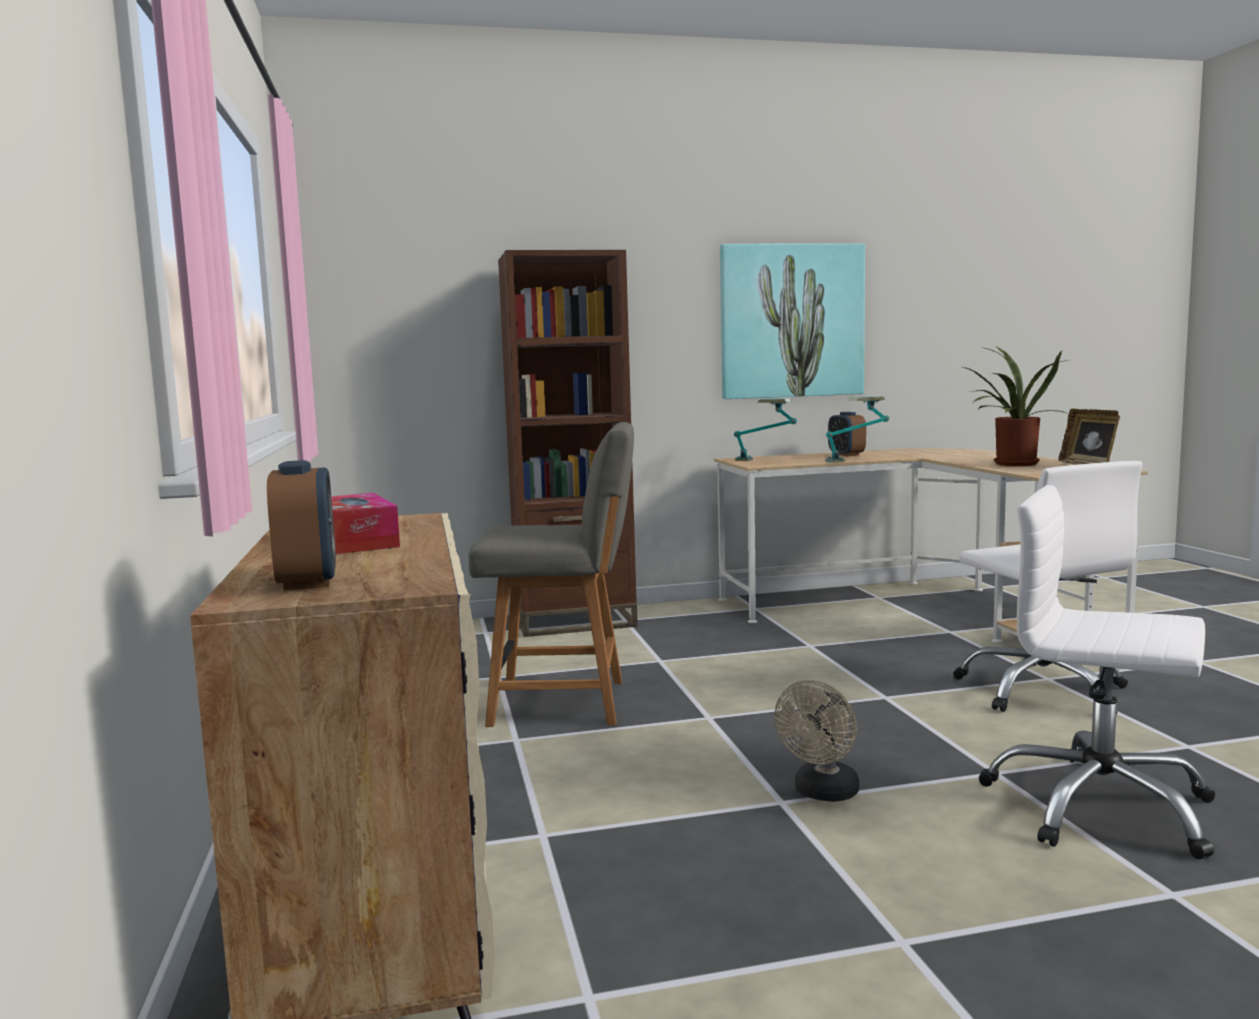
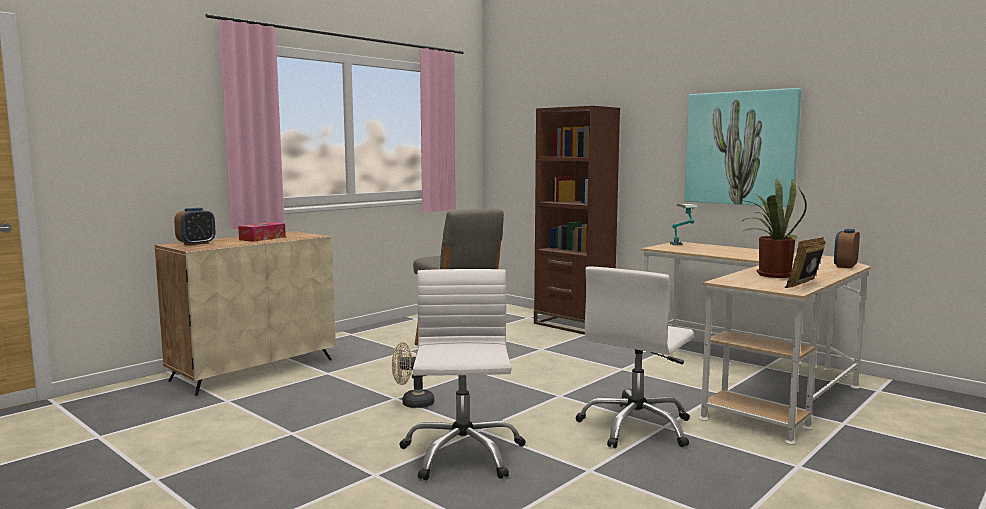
camera: 55 degrees right, 0 degrees up
table lamp [825,396,889,463] -> none
alarm clock [828,412,866,456] -> alarm clock moved to [834,229,860,268]

